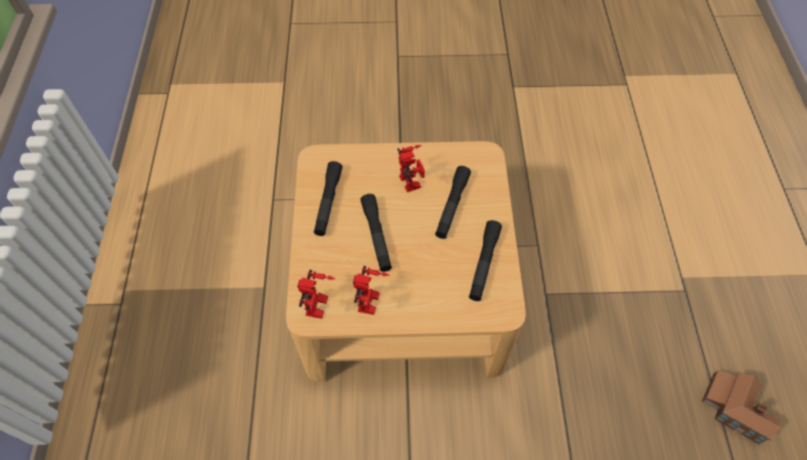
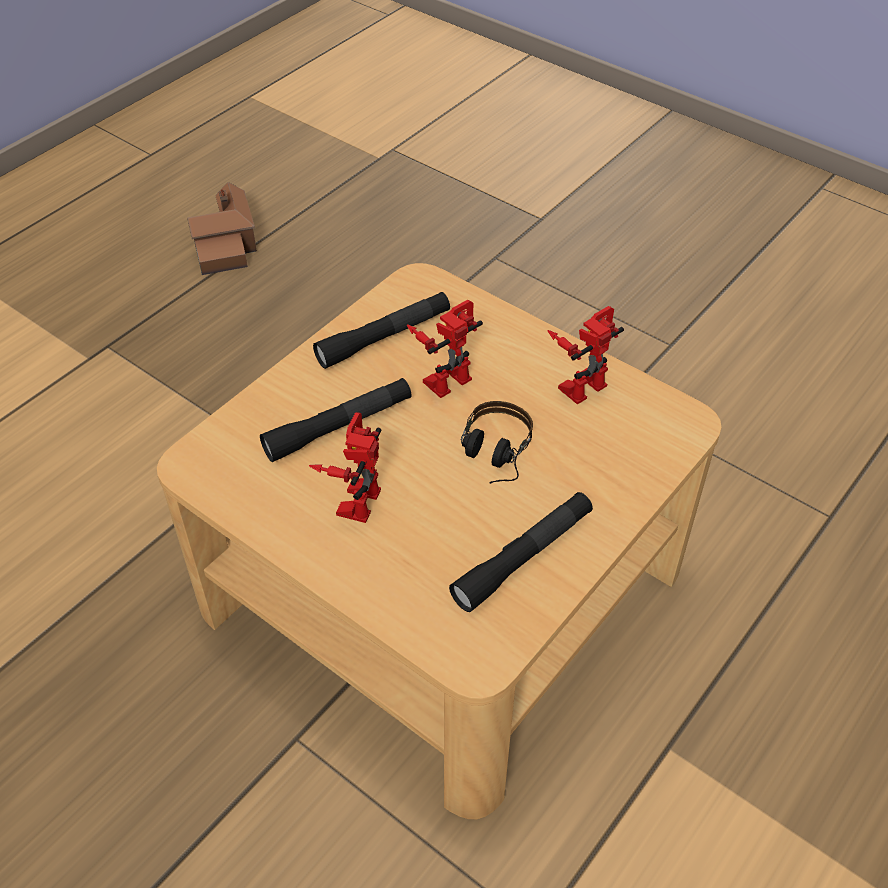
camera: 140 degrees left, 10 degrees down
toy robot [297,270,335,319] -> toy robot moved to [407,300,483,398]
black flashlight [360,194,392,272] -> headphones [461,401,533,484]

